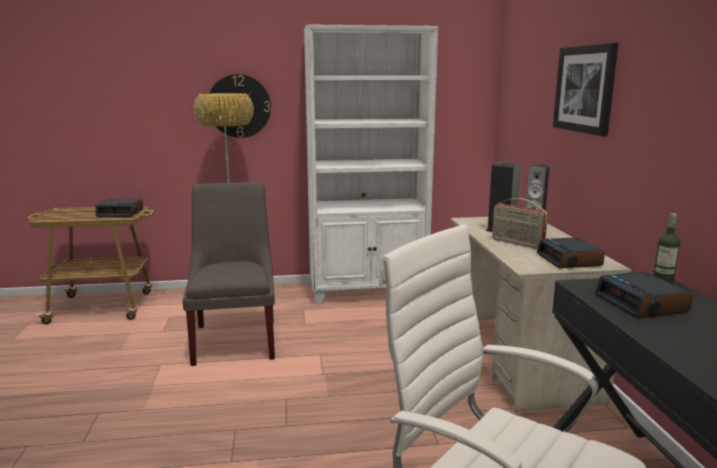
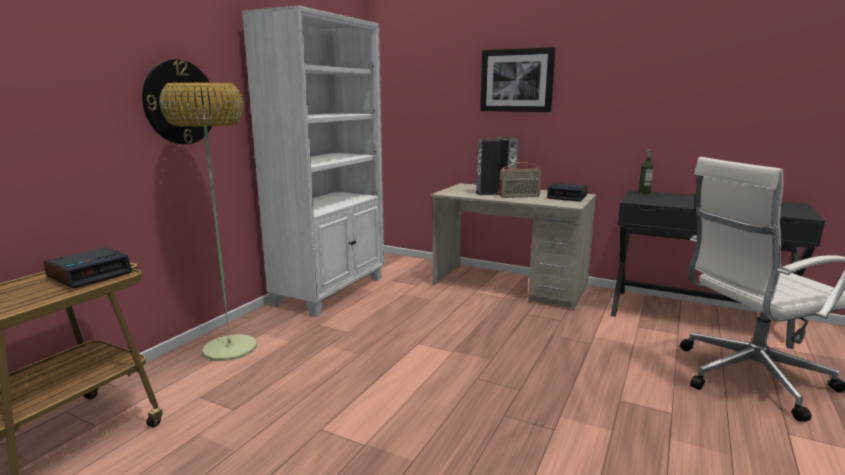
camera: 55 degrees left, 0 degrees up
grey chair [183,182,275,366] -> none
alarm clock [595,272,693,318] -> none

